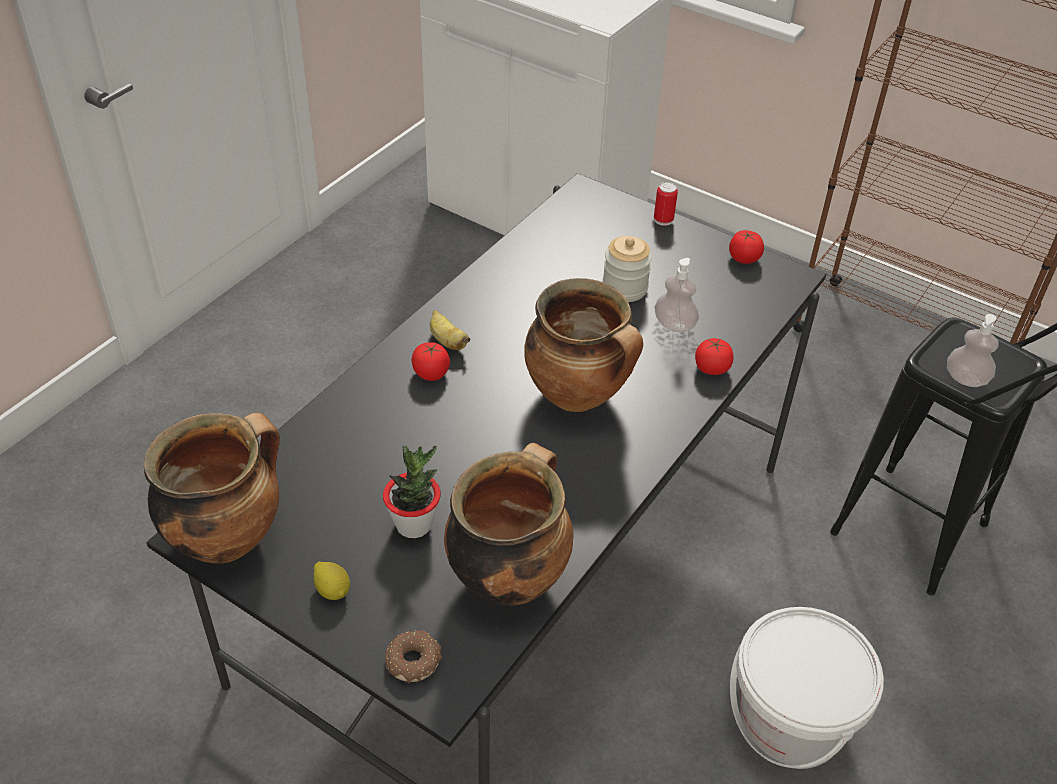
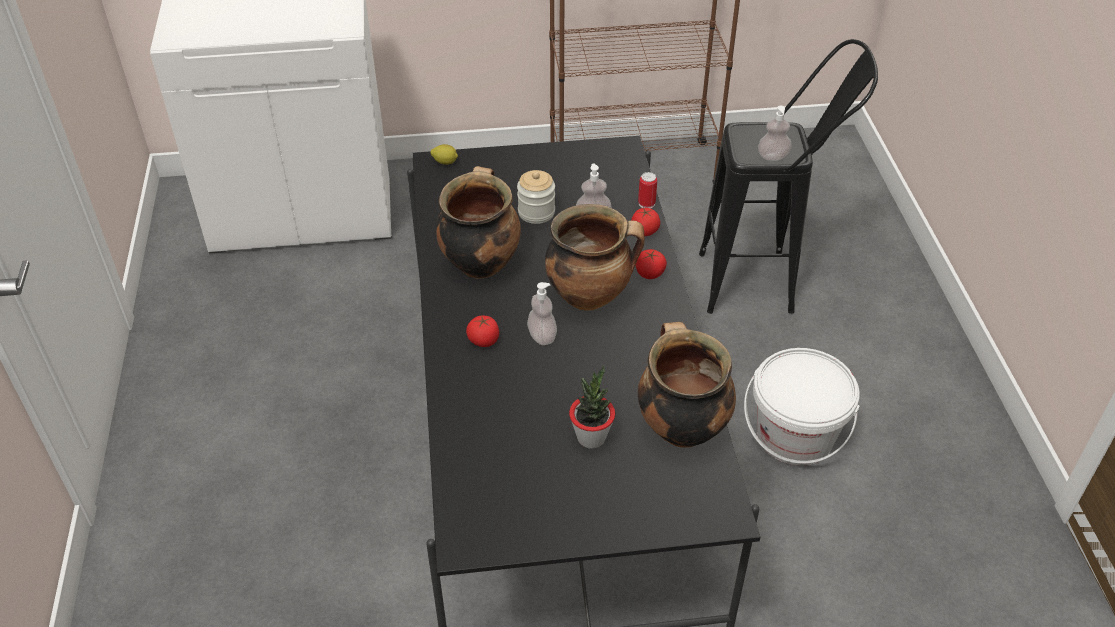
camera: 40 degrees left, 0 degrees up
cooking pot [144,413,280,563] -> cooking pot moved to [436,166,521,279]
lemon [313,562,350,600] -> lemon moved to [431,144,458,165]
donut [385,630,442,683] -> none
banana [430,310,470,350] -> none
can [654,182,678,226] -> can moved to [638,172,657,209]
tomato [729,230,764,264] -> tomato moved to [636,249,667,279]
none -> soap dispenser [527,282,557,345]

